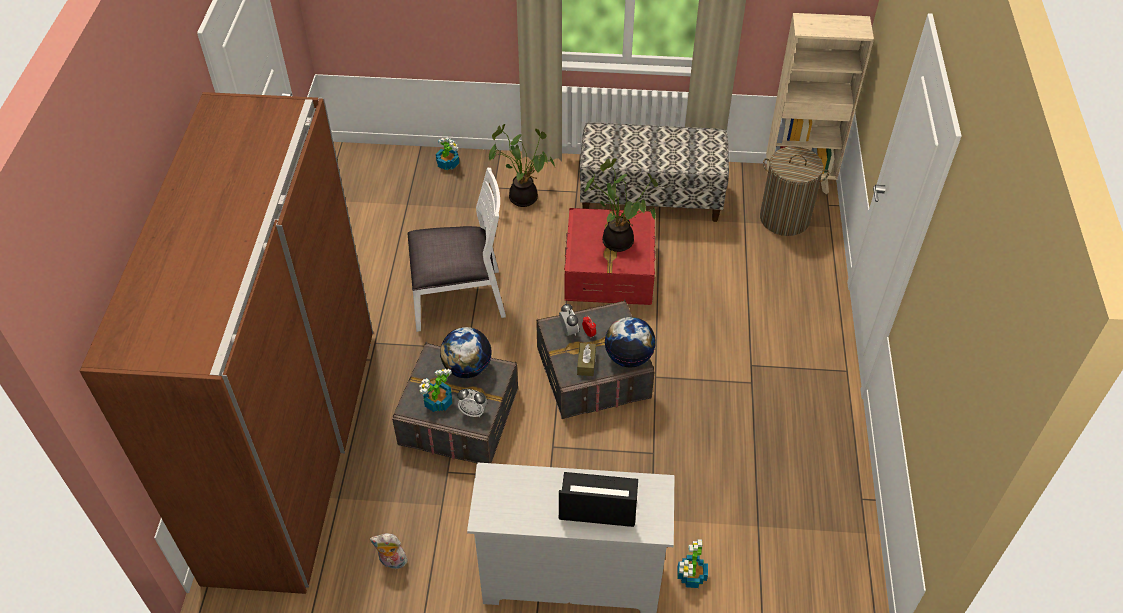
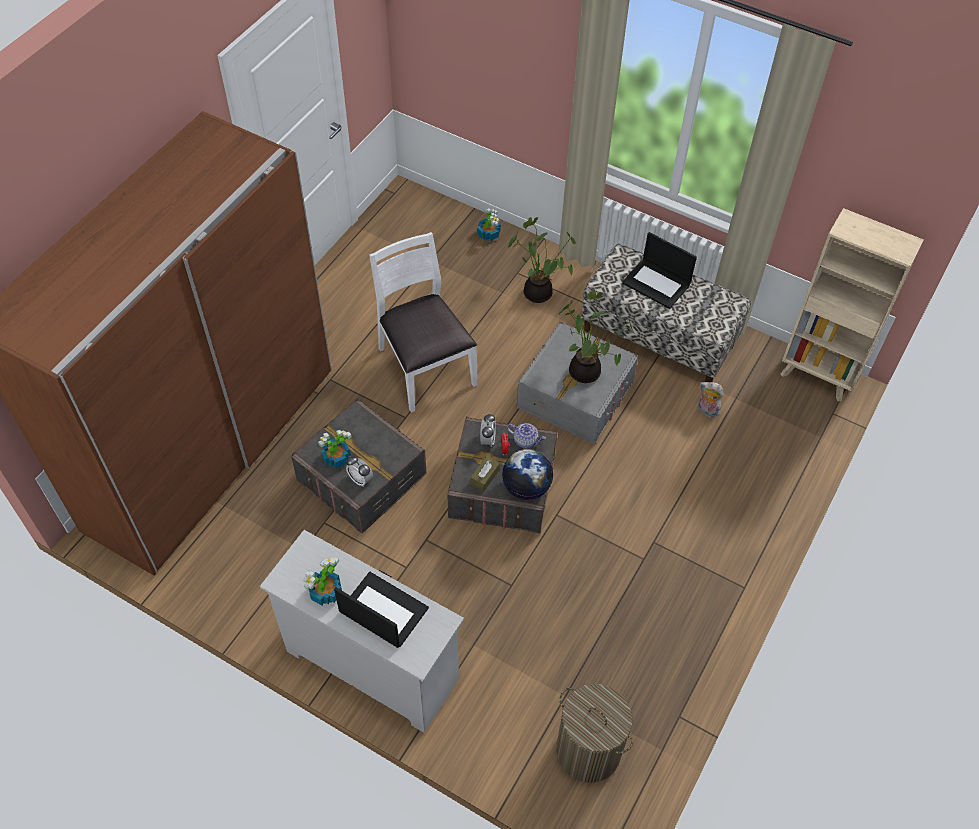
camera: 25 degrees right, 5 degrees up
plush toy [370,533,408,569] -> plush toy moved to [698,382,724,418]
white chair [407,167,506,332] -> white chair turned 135 degrees counterclockwise [369,232,478,413]
globe [440,327,491,378] -> none
red storage box [564,208,656,305] -> grey storage box [517,322,638,444]
potted plant [677,539,708,588] -> potted plant moved to [303,557,342,605]
laundry basket [760,146,829,236] -> laundry basket moved to [556,684,633,783]
none -> teapot [507,423,546,448]
none -> laptop [622,232,697,309]

